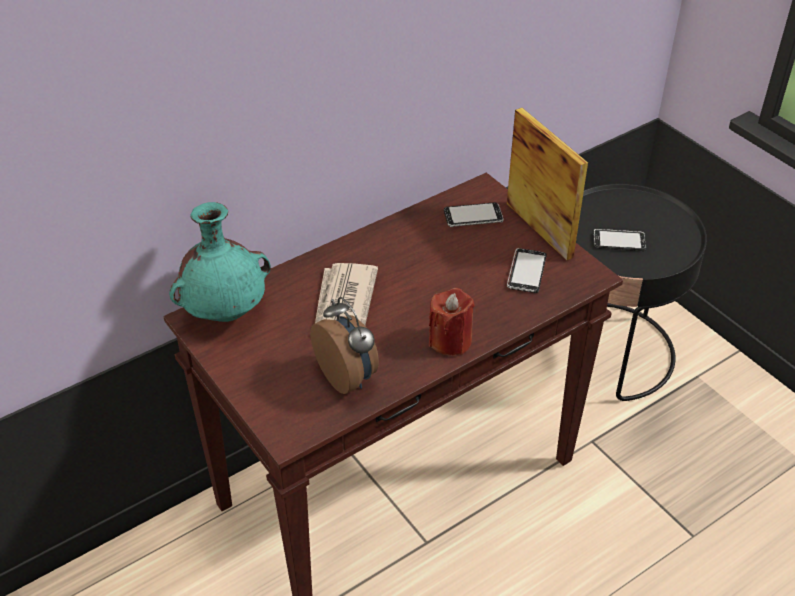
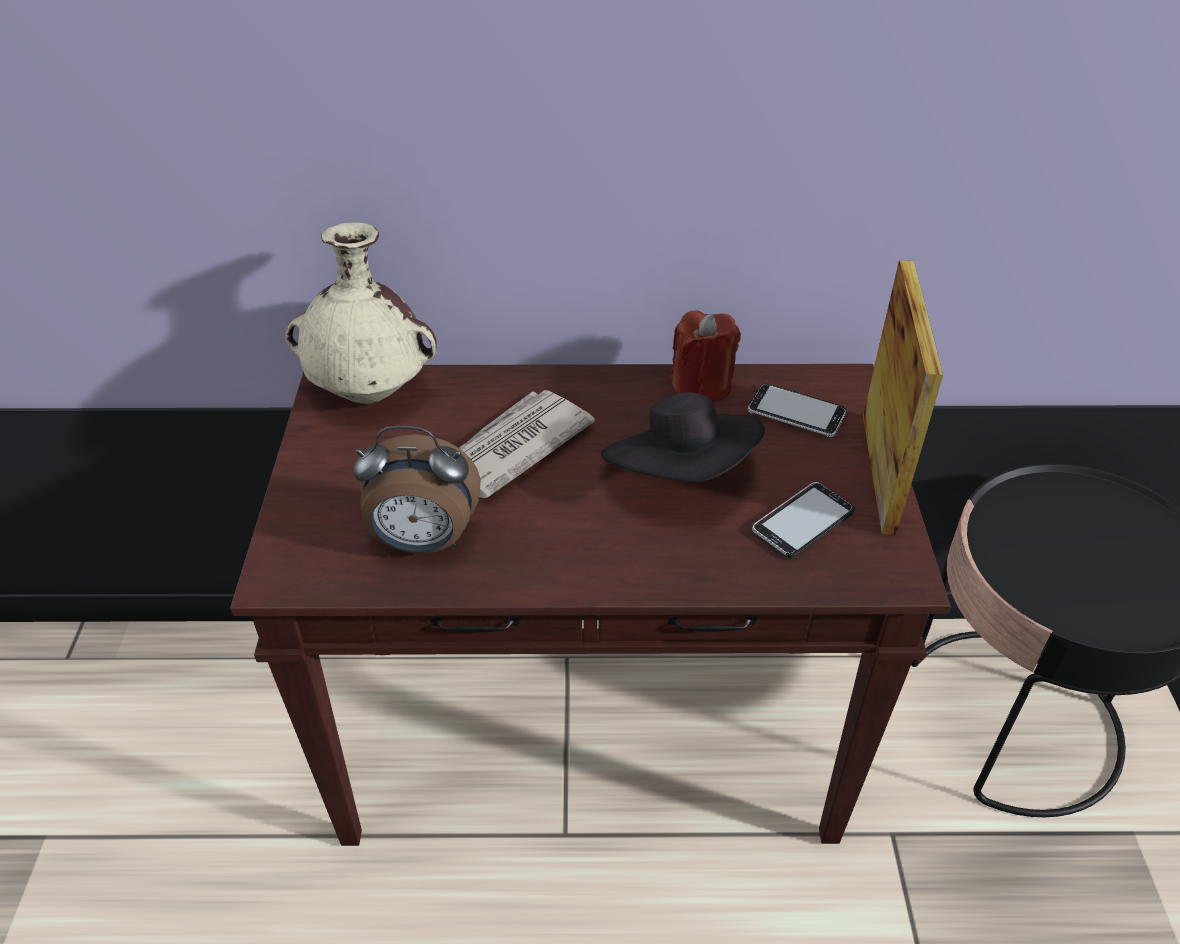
camera: 35 degrees right, 0 degrees up
turquoise vase [169,202,271,322] -> beige vase [285,223,437,404]
alarm clock [310,297,379,394] -> alarm clock turned 90 degrees clockwise [353,426,481,554]
red candle [429,288,475,356] -> red candle moved to [670,310,741,403]
phone [594,229,646,251] -> none
none -> black hat [601,392,765,482]

